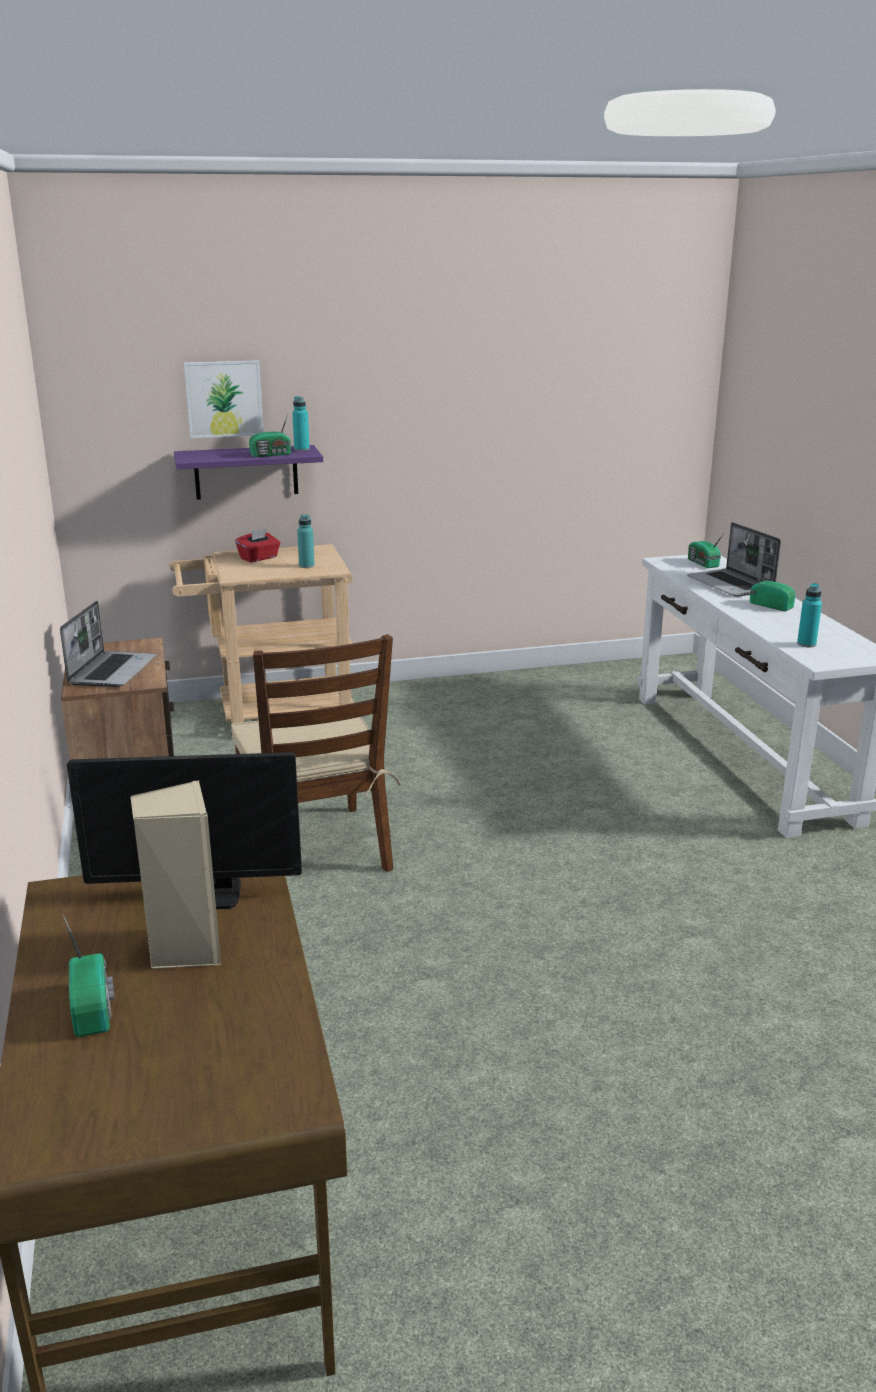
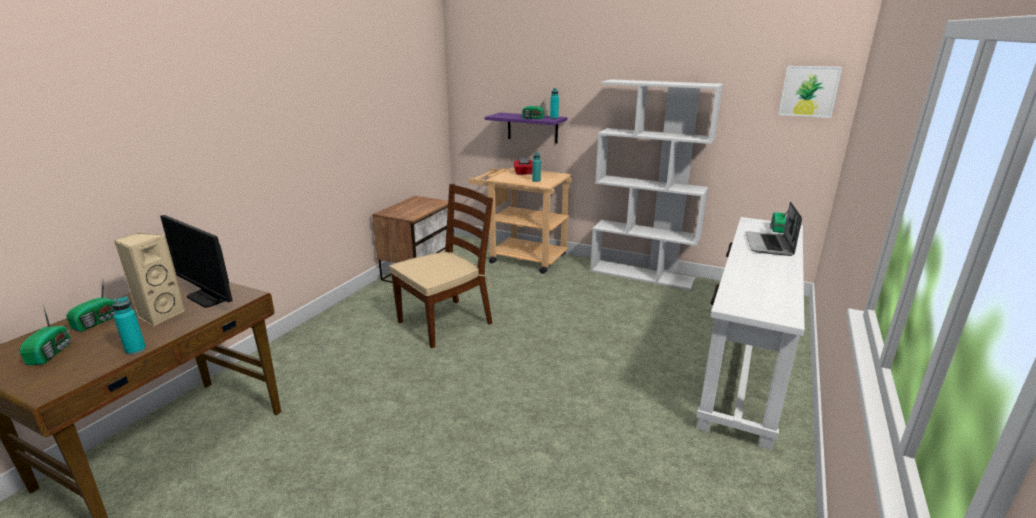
camera: 40 degrees right, 0 degrees up
laptop [60,601,156,687] -> none
picture [184,360,263,438] -> picture moved to [778,66,842,118]
brown chair [231,634,401,872] -> brown chair turned 150 degrees counterclockwise [389,184,493,348]
radio [750,563,796,611] -> radio moved to [20,304,71,365]
turquoise bottle [797,583,822,648] -> turquoise bottle moved to [113,296,146,355]
none -> white bookcase [590,79,723,290]

